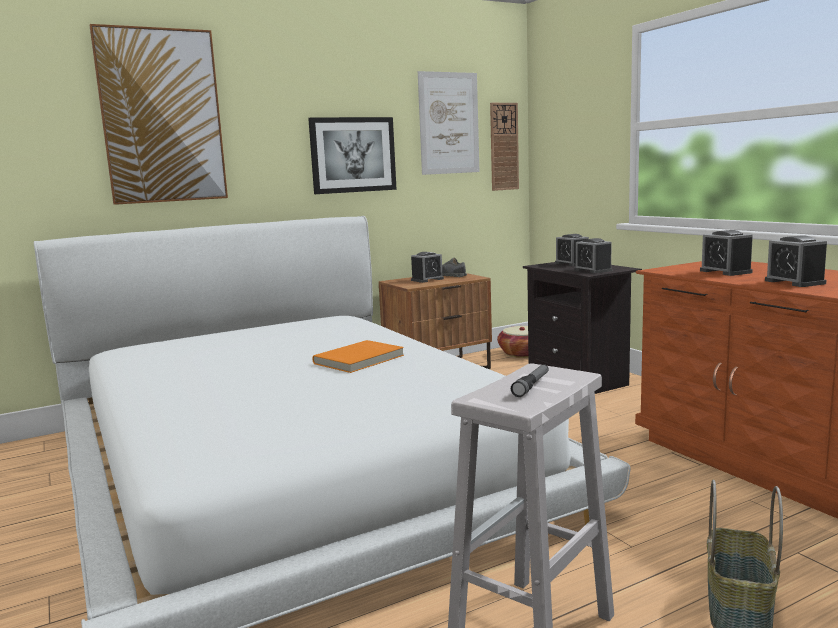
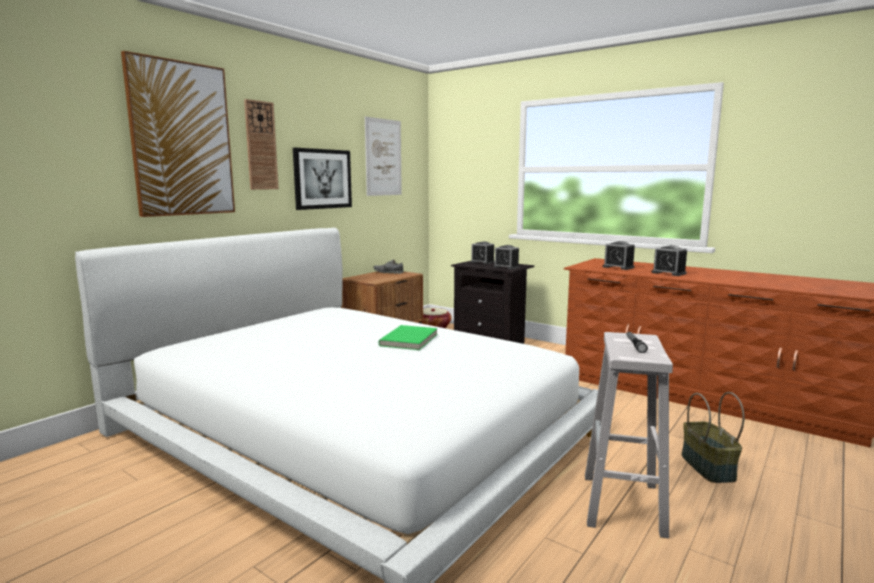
camera: 25 degrees left, 0 degrees up
orange book [312,340,404,373] -> green book [379,325,438,350]
alarm clock [411,252,444,283] -> none
wall clock [490,103,519,191] -> wall clock moved to [244,99,279,190]

